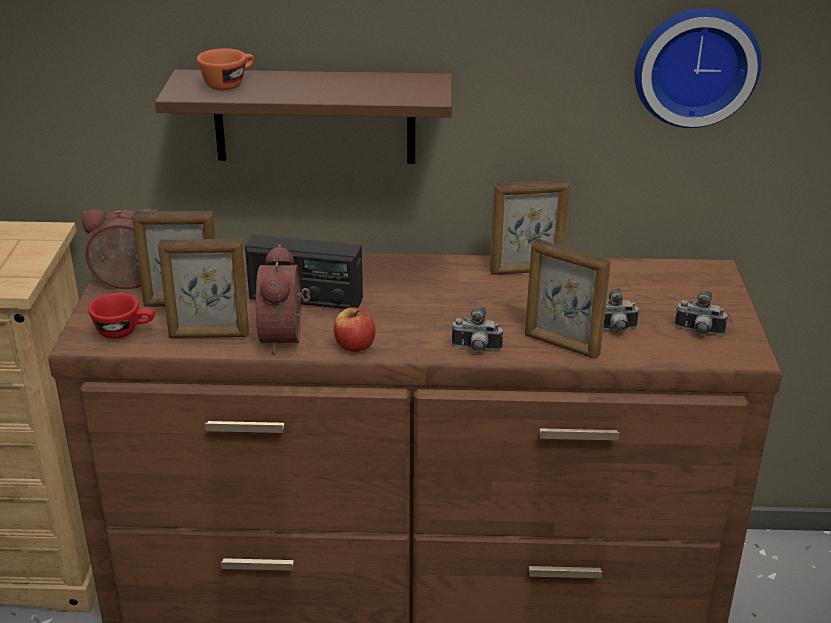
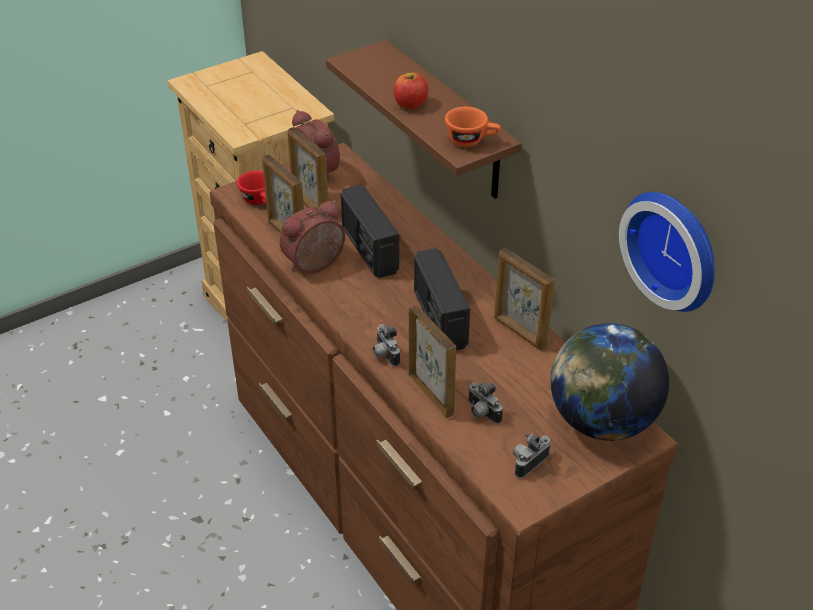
camera: 55 degrees right, 10 degrees up
orange cup [197,48,254,90] -> orange cup moved to [445,107,501,147]
apple [334,307,375,352] -> apple moved to [394,73,429,109]
picture frame [525,238,611,359] -> picture frame turned 150 degrees clockwise [409,305,456,418]
camera [675,291,727,335] -> camera turned 60 degrees clockwise [513,433,550,478]
none -> radio [414,248,470,350]
none -> globe [550,323,669,441]

